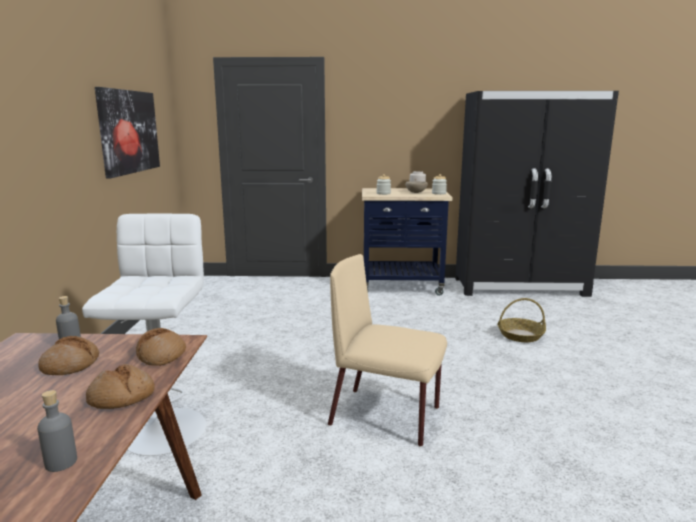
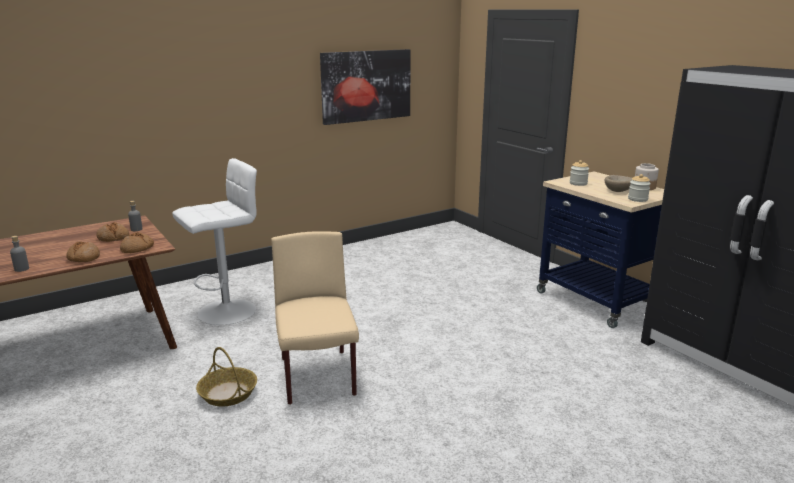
camera: 55 degrees right, 5 degrees up
basket [497,298,546,342] -> basket moved to [196,347,257,407]

